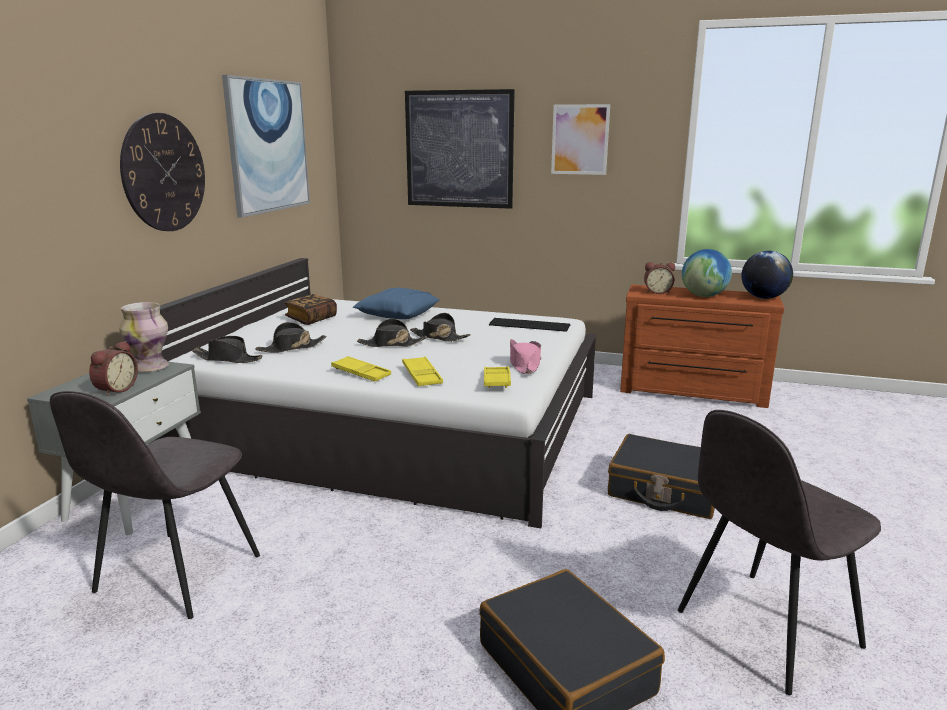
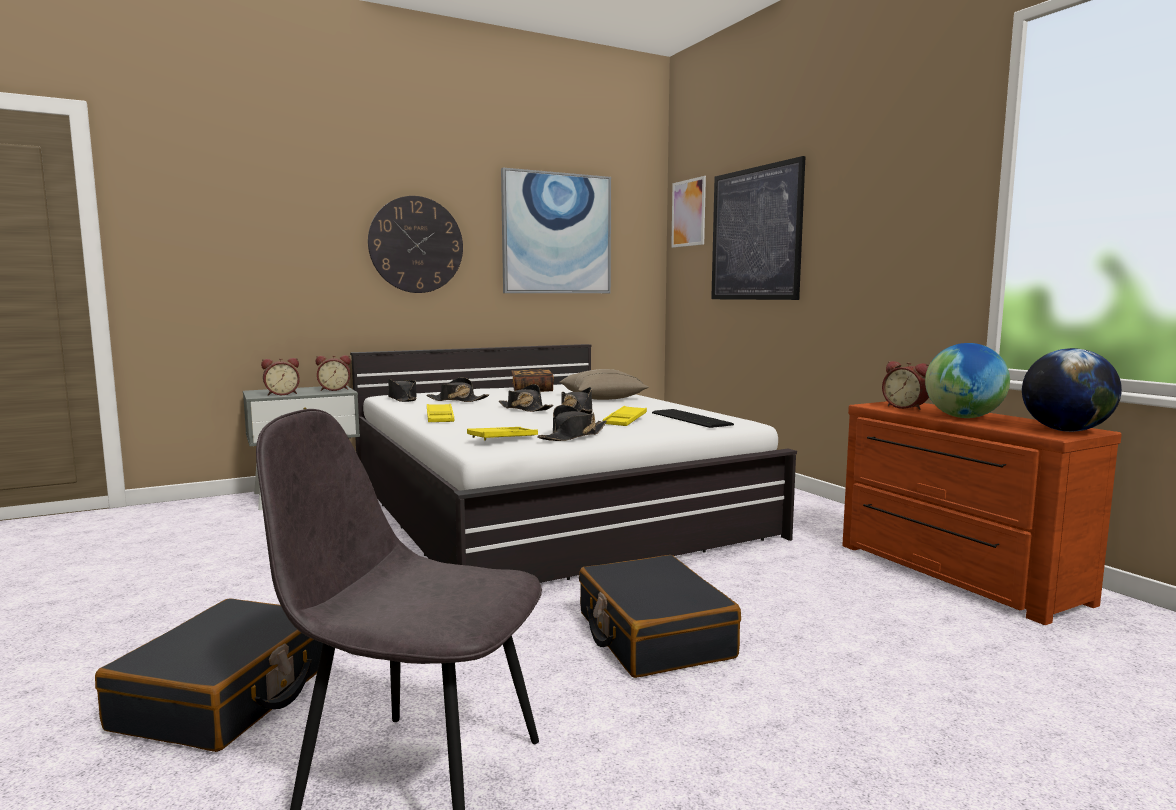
camera: 45 degrees right, 10 degrees down
grey chair [50,391,260,619] -> none
vase [119,302,169,372] -> alarm clock [316,355,351,391]
blue pillow [353,287,440,319] -> beige pillow [559,369,649,400]
yellow tray [402,356,443,386] -> yellow tray moved to [602,406,647,426]
pink hat [510,339,541,374] -> black hat [537,405,607,441]
picture [551,104,610,175] -> picture moved to [671,176,706,248]

